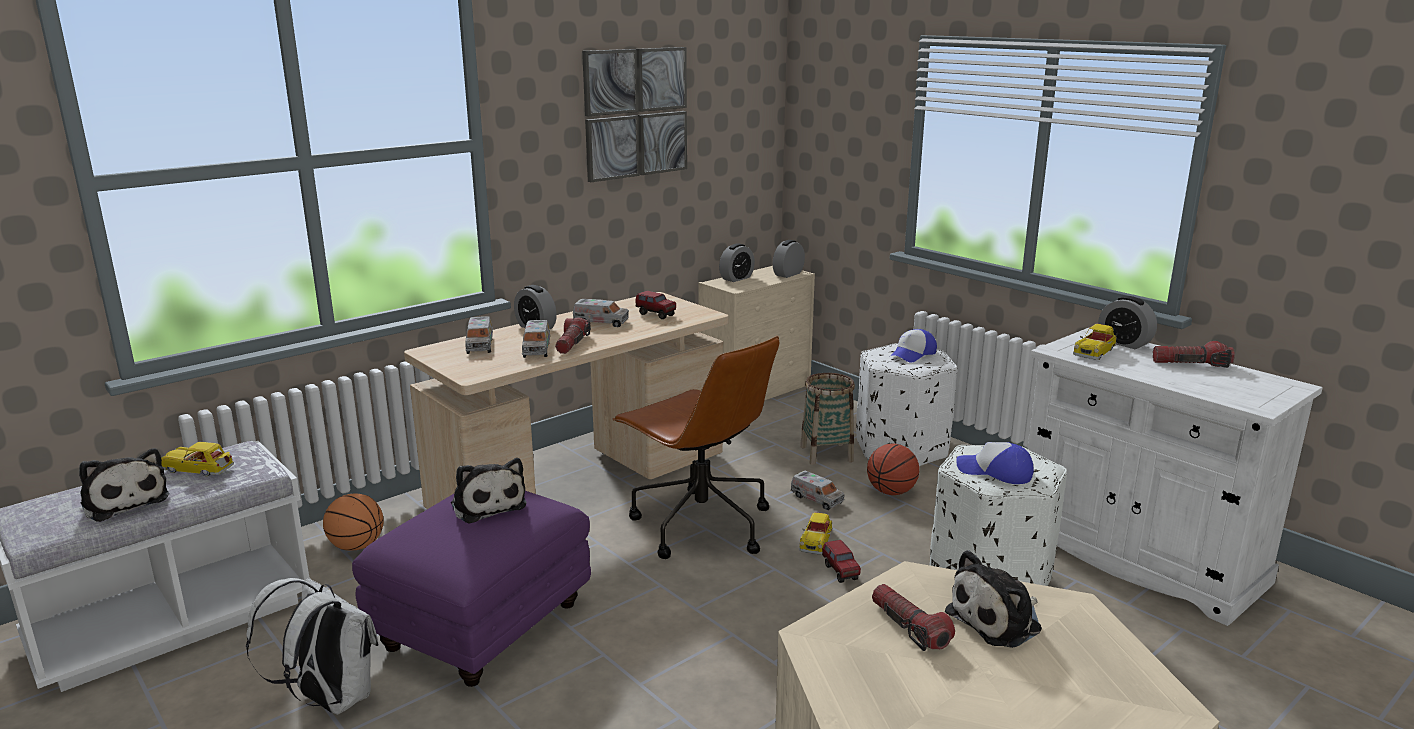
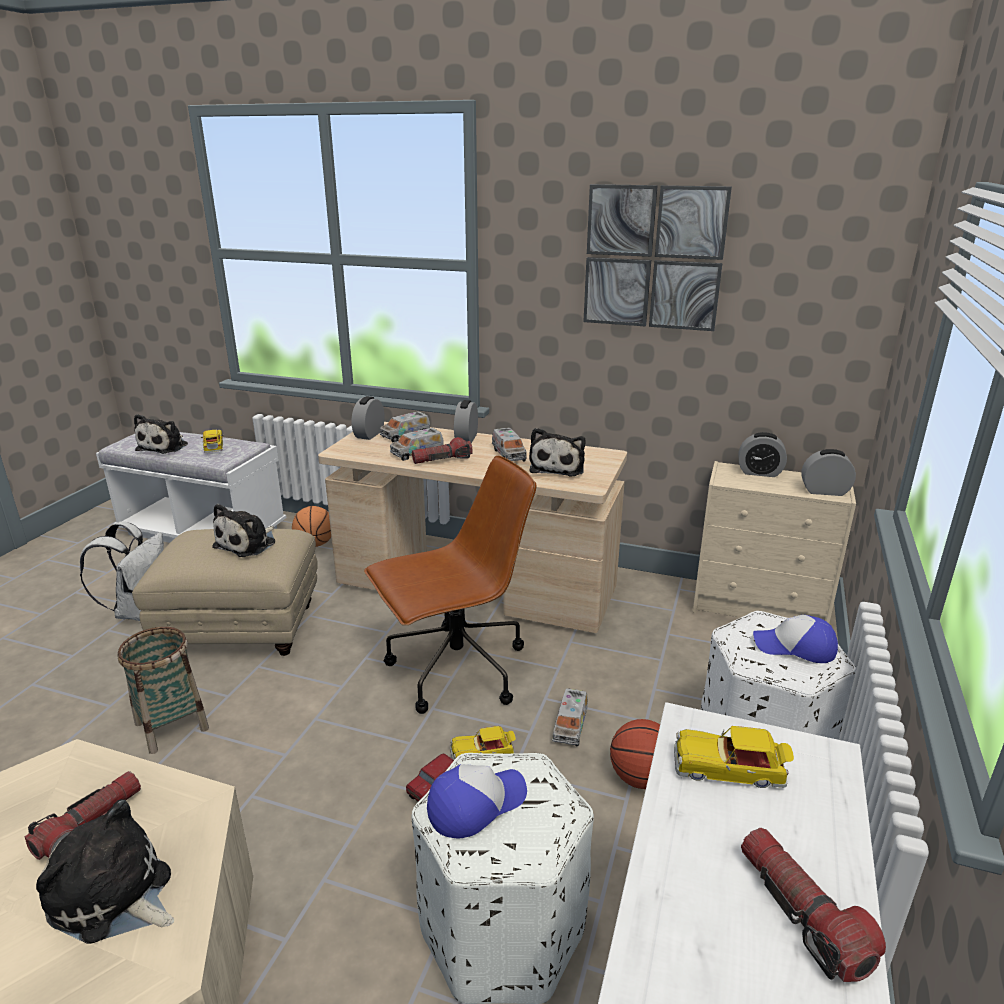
camera: 60 degrees right, 5 degrees up
purple ottoman [352,491,591,687] -> beige ottoman [132,529,318,656]
brown office chair [612,336,779,559] -> brown office chair turned 135 degrees counterclockwise [364,455,536,714]
toy truck [635,291,676,319] -> plush toy [529,428,585,477]
basket [800,373,855,465] -> basket moved to [117,627,209,754]
cap [956,442,1034,484] -> cap turned 60 degrees clockwise [427,764,527,839]
alarm clock [1098,296,1157,349] -> alarm clock moved to [351,396,385,440]

